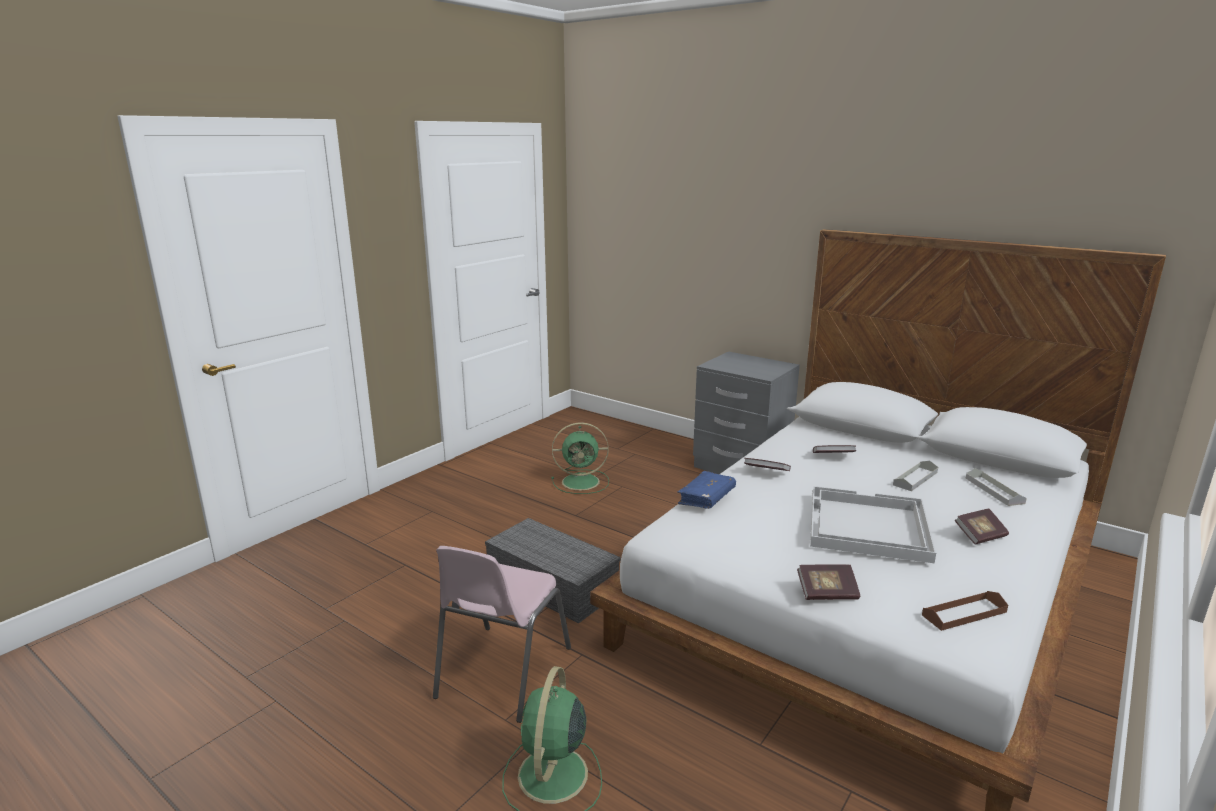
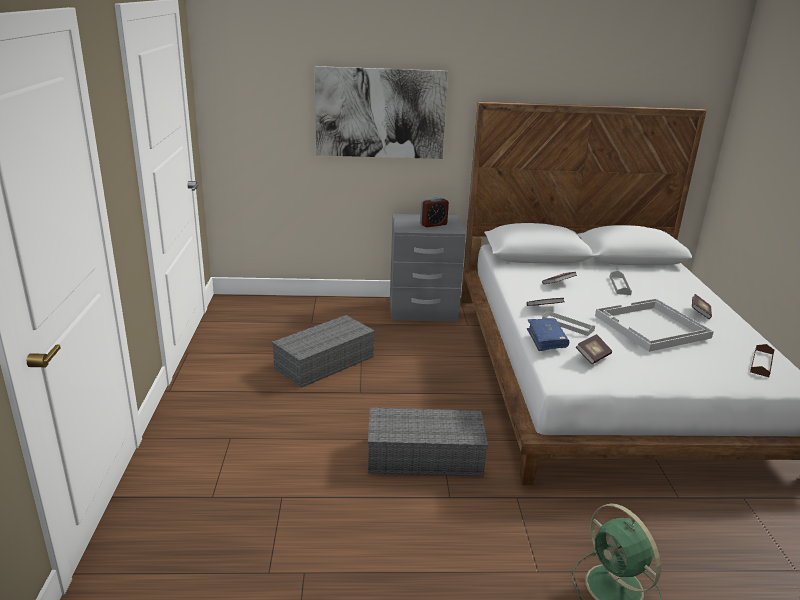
camera: 40 degrees left, 5 degrees up
pink chair [433,546,571,723] -> none
green fan [551,422,609,494] -> grey storage box [272,315,375,388]
book [797,564,860,600] -> book moved to [576,334,612,364]
grey tray [966,468,1027,506] -> grey tray moved to [542,310,595,336]
none -> picture [315,66,448,159]
none -> alarm clock [420,197,449,227]

